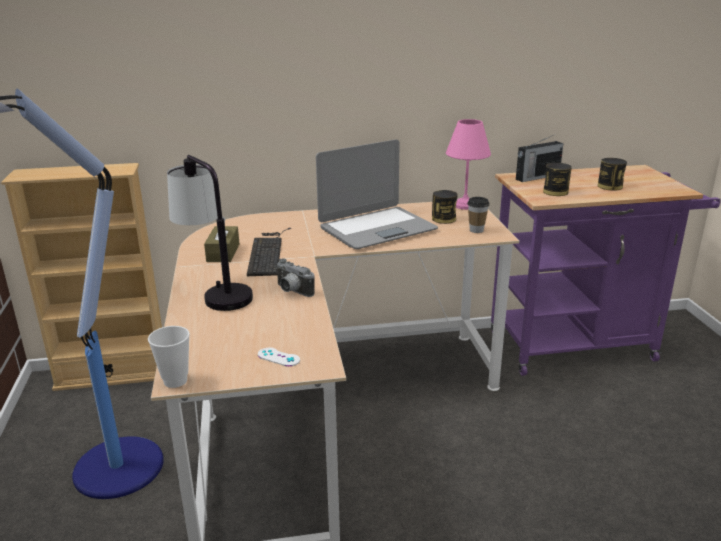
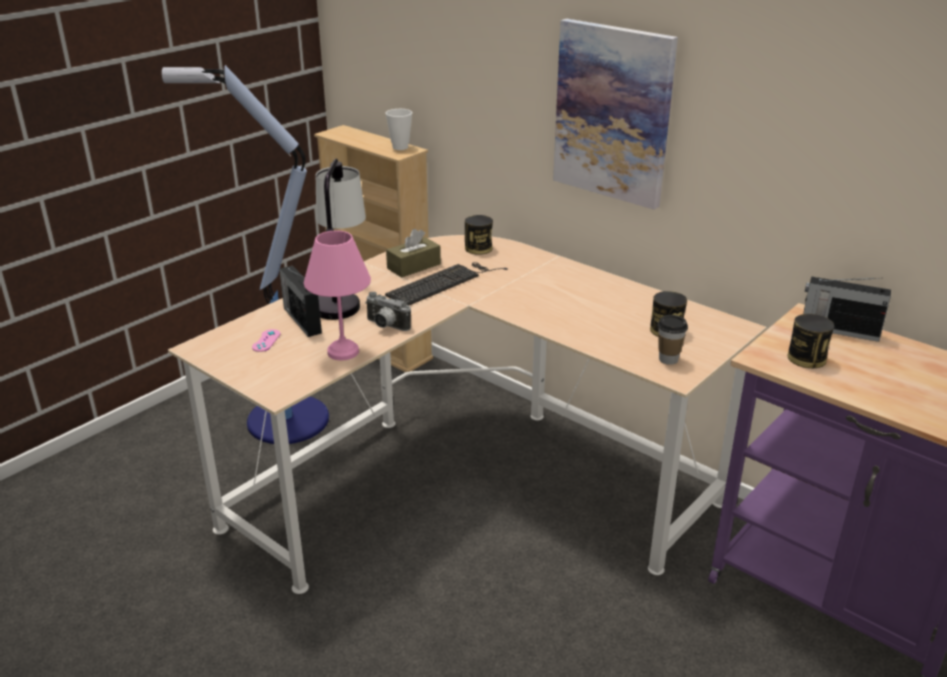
camera: 50 degrees right, 5 degrees up
cup [148,326,190,388] -> cup moved to [385,109,413,150]
white game controller [258,348,300,367] -> none
camera [276,258,315,297] -> camera turned 60 degrees counterclockwise [365,292,411,331]
laptop [316,140,438,249] -> none
pink table lamp [446,119,491,210] -> pink table lamp moved to [304,230,371,360]
can [598,158,627,191] -> can moved to [465,215,493,255]
none -> pink game controller [252,329,280,352]
none -> radio [279,266,322,337]
none -> picture [553,19,678,209]

